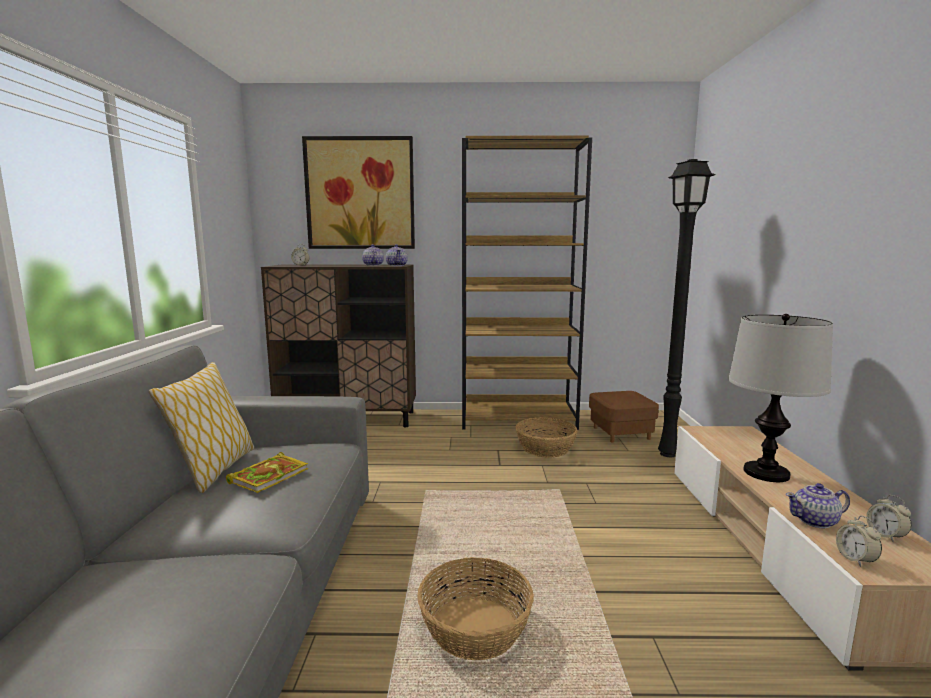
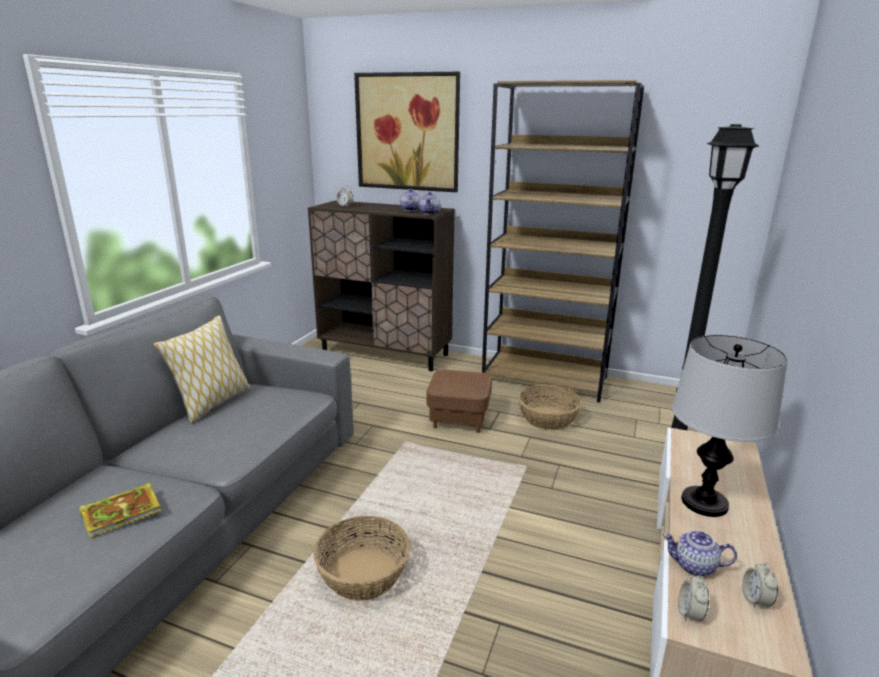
camera: 20 degrees right, 10 degrees up
book [226,452,308,493] -> book moved to [79,482,161,538]
brown ottoman [589,391,659,442] -> brown ottoman moved to [426,369,492,433]

